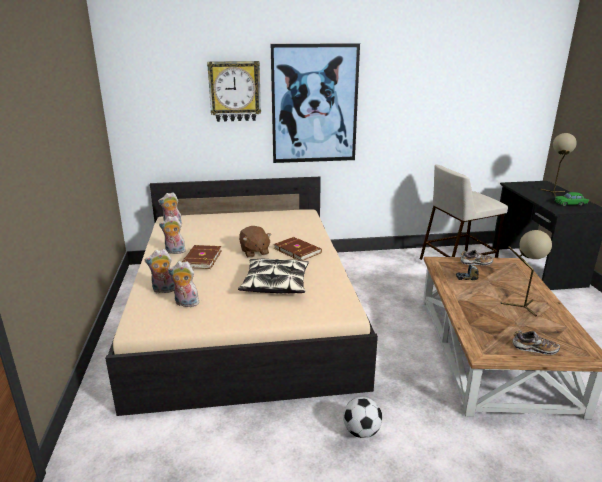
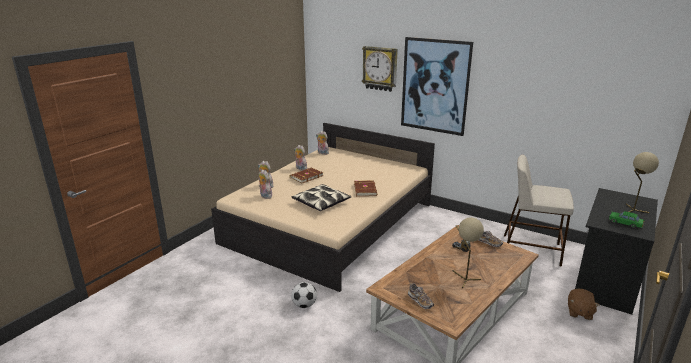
camera: 40 degrees right, 0 degrees up
brown plush toy [239,226,272,258] -> brown plush toy moved to [568,289,600,320]

